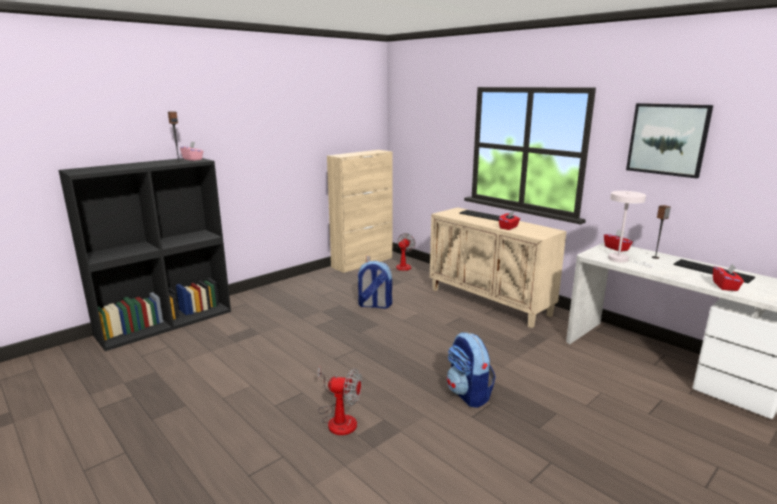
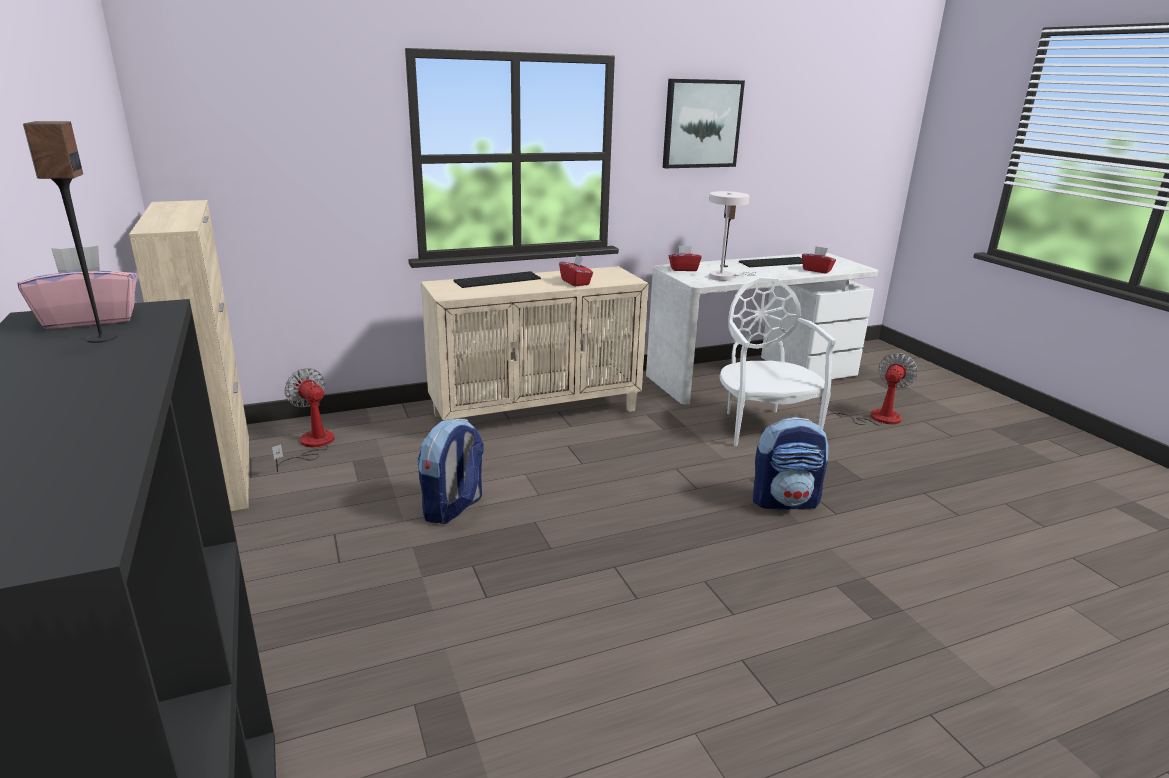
camera: 70 degrees left, 5 degrees up
fan [318,367,362,435] -> fan moved to [820,353,918,425]
none -> white chair [720,277,836,446]

